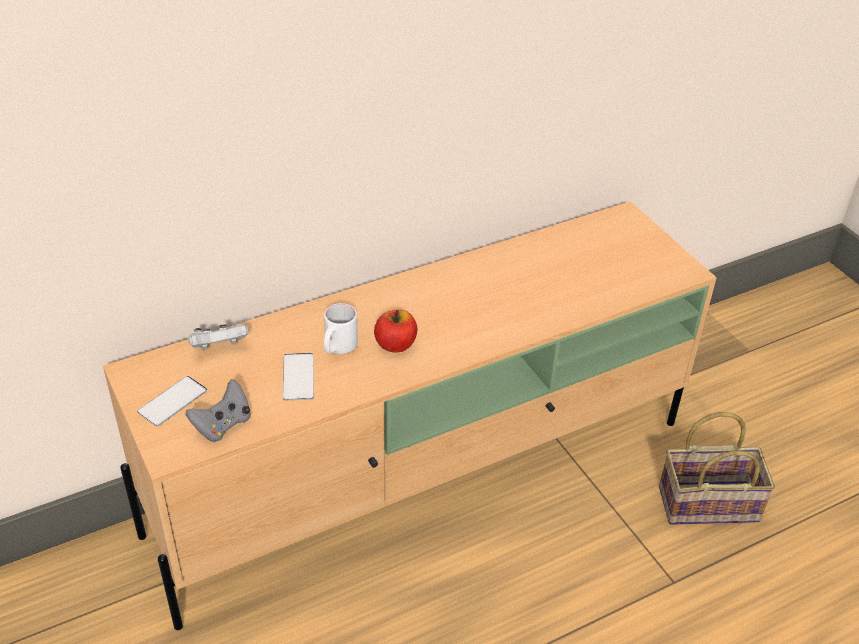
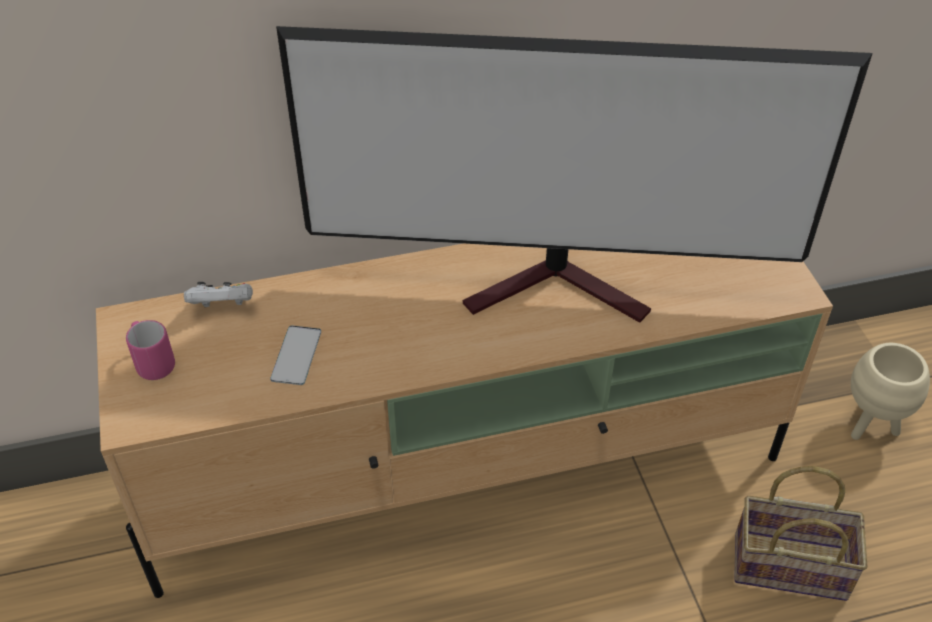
camera: 15 degrees right, 5 degrees up
phone [137,376,207,426] -> pink mug [126,320,175,380]
grey game controller [186,379,251,442] -> none
white mug [324,303,358,354] -> none
apple [374,309,417,353] -> none
none -> television [276,26,873,323]
none -> beige planter [851,343,930,440]

